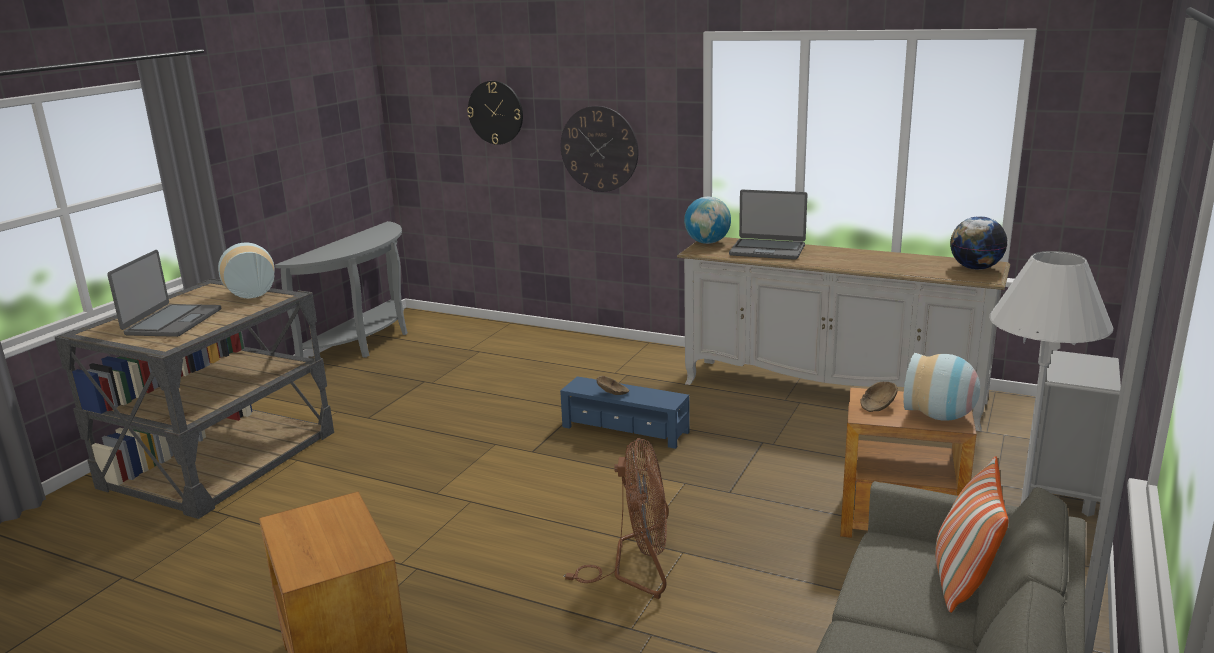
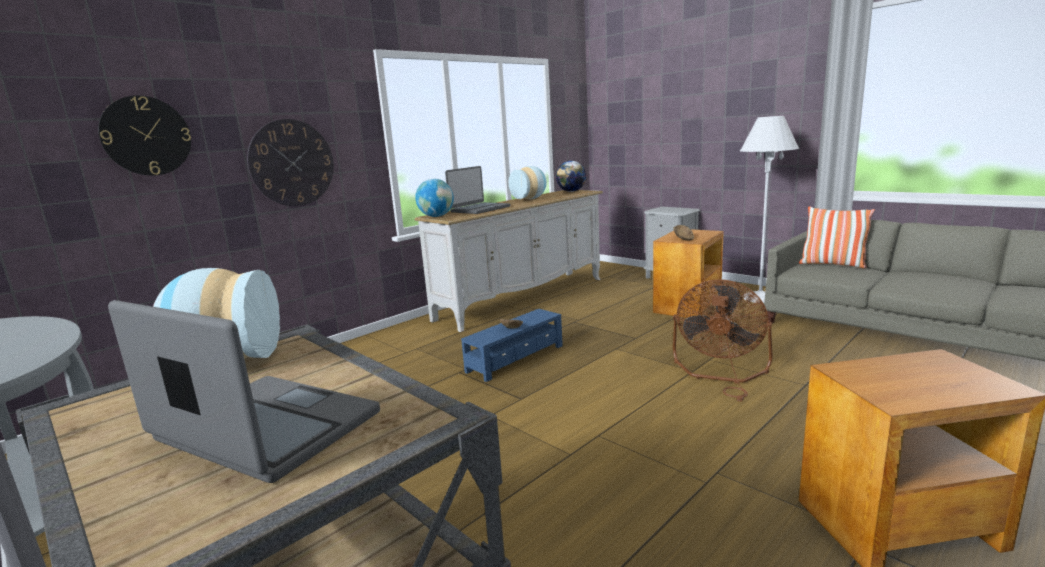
camera: 70 degrees left, 5 degrees down
vase [903,353,980,421] -> vase moved to [509,166,547,199]

